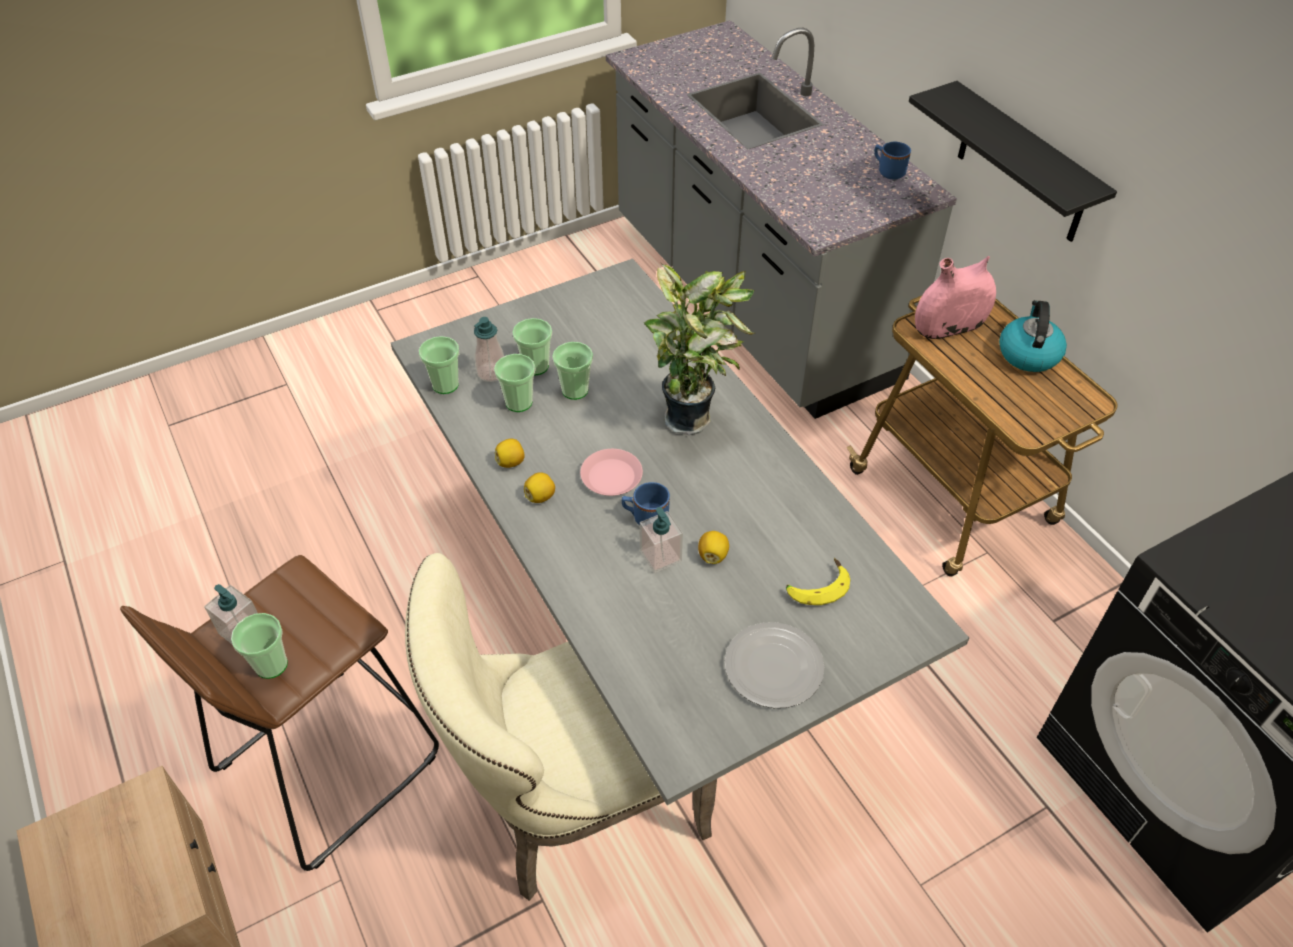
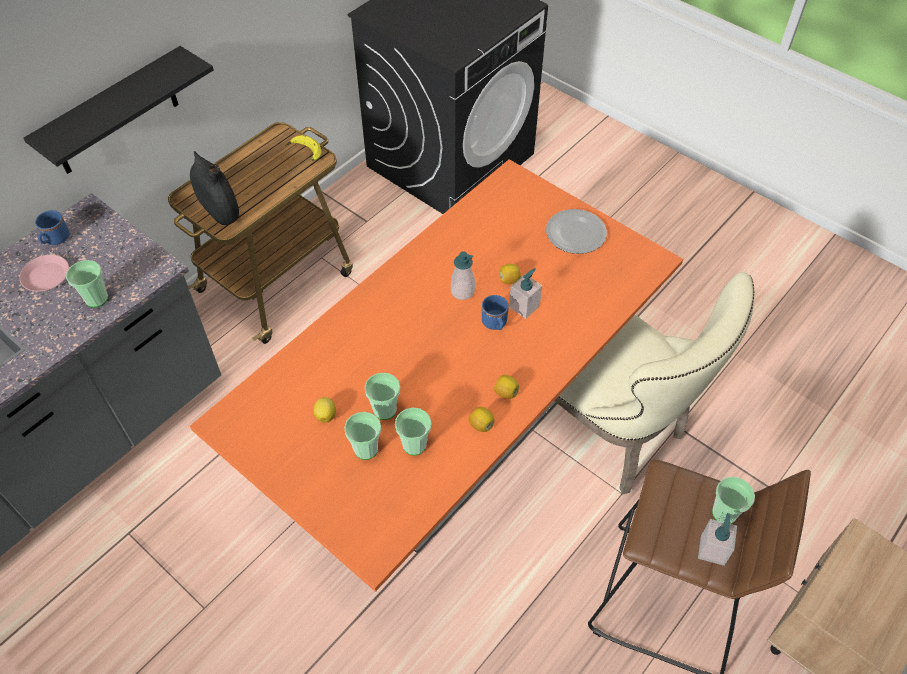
camera: 110 degrees left, 5 degrees up
grey dining table [391,259,969,805] -> orange dining table [190,159,683,592]
cup [419,336,459,394] -> cup moved to [66,260,108,308]
soap dispenser [474,317,504,382] -> soap dispenser moved to [451,251,475,300]
pink plate [580,449,643,496] -> pink plate moved to [19,255,69,292]
potted plant [644,263,755,435] -> none
banana [786,558,850,605] -> banana moved to [285,135,322,161]
pink vase [915,256,996,339] -> black vase [190,151,239,225]
kettle [999,300,1067,372] -> none
none -> lemon [313,397,336,423]

